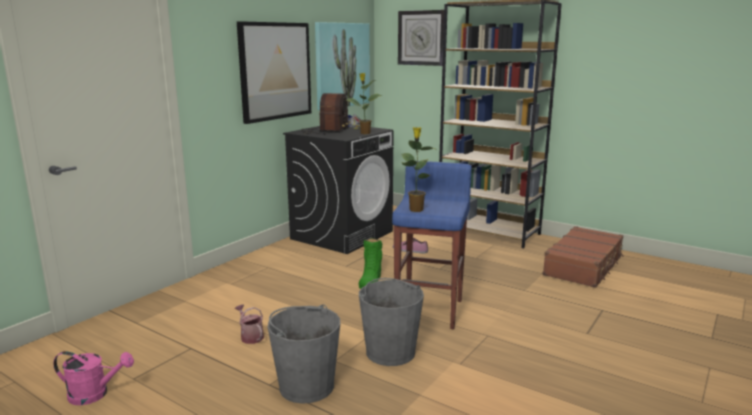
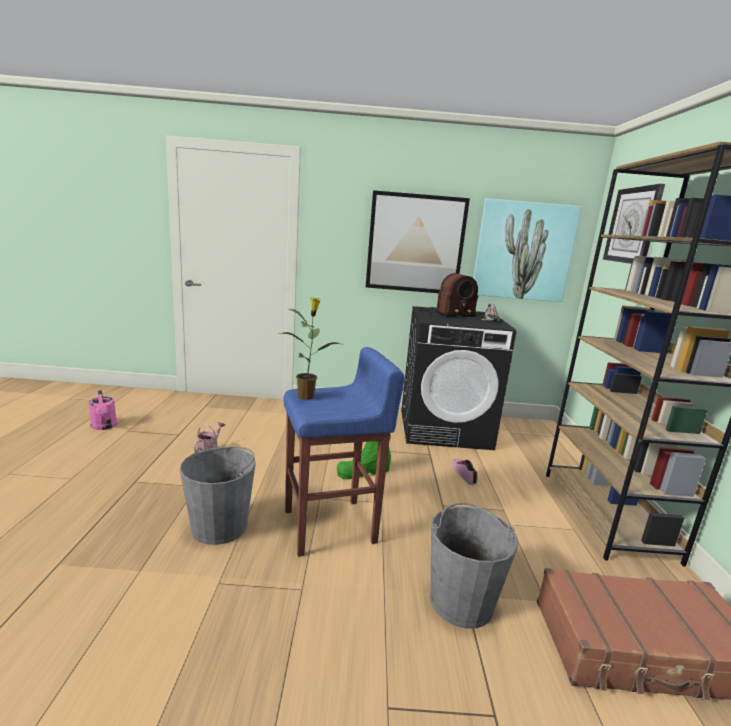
camera: 55 degrees right, 0 degrees up
grey bucket [268,304,340,404] -> grey bucket moved to [430,502,518,629]
potted plant [347,73,383,134] -> none

